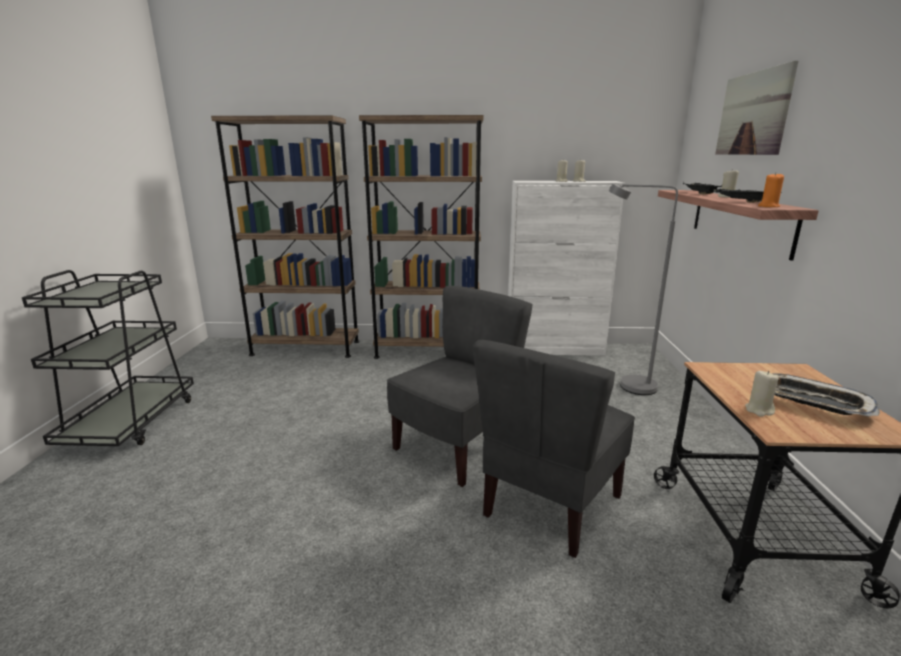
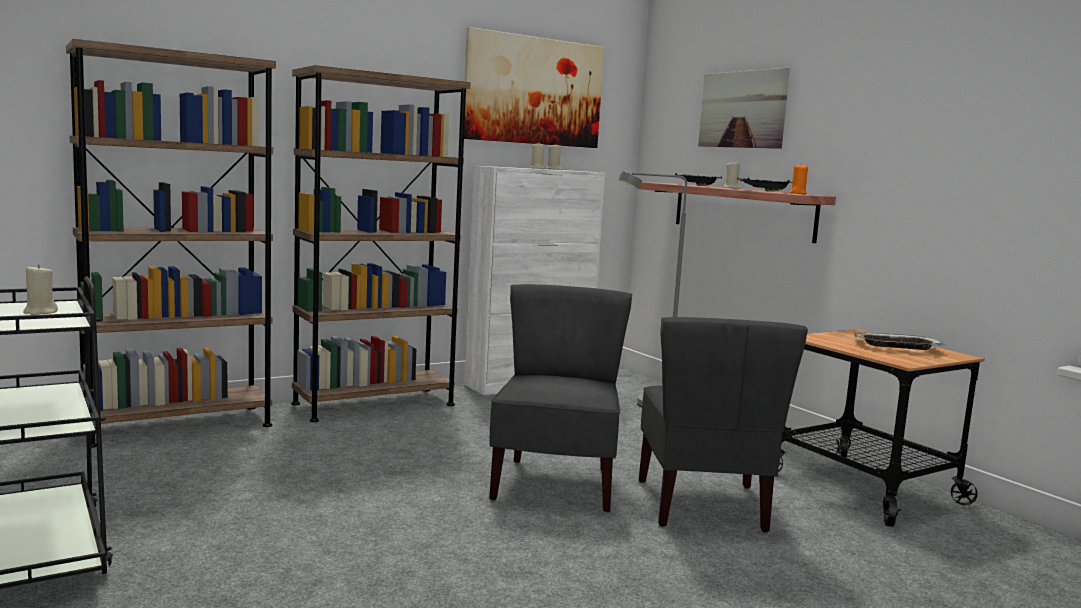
camera: 35 degrees left, 10 degrees down
beige candle [745,370,779,417] -> beige candle moved to [23,264,58,315]
none -> picture [464,27,604,148]

